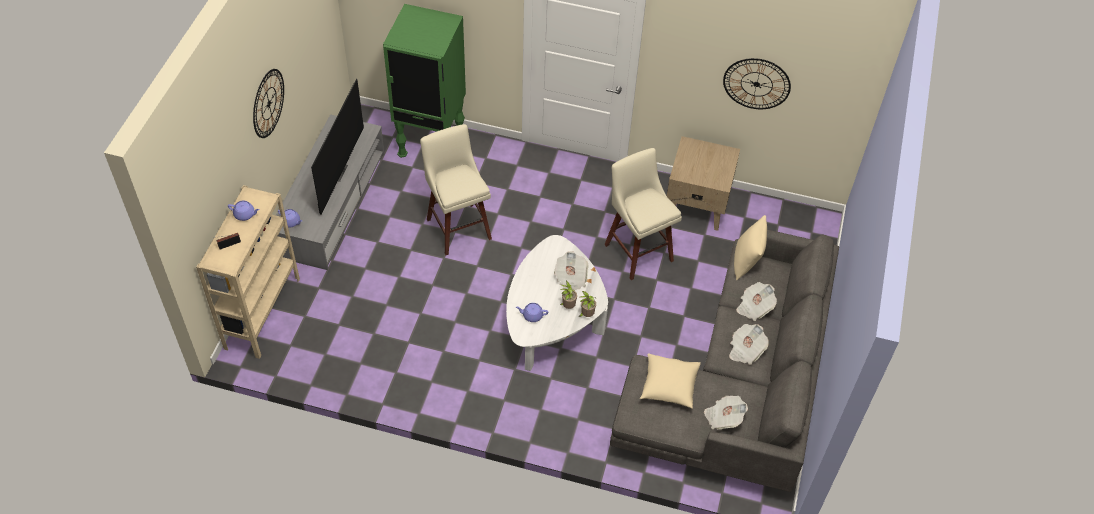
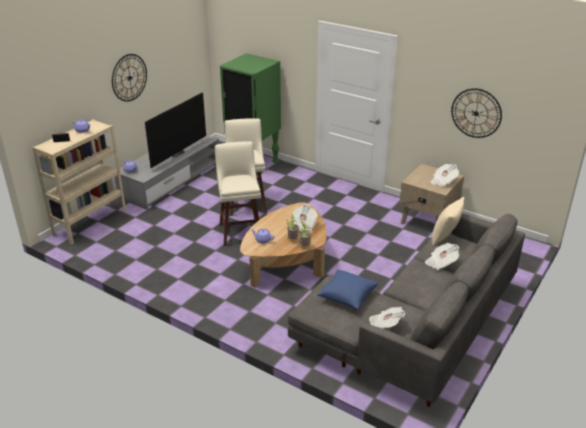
camera: 20 degrees right, 20 degrees down
white coffee table [506,235,608,371] -> brown coffee table [240,202,327,287]
beige stool [604,148,682,280] -> beige stool moved to [215,141,261,246]
beige pillow [640,353,701,409] -> blue pillow [317,270,379,310]
newspaper [729,324,769,365] -> newspaper moved to [431,164,459,187]

